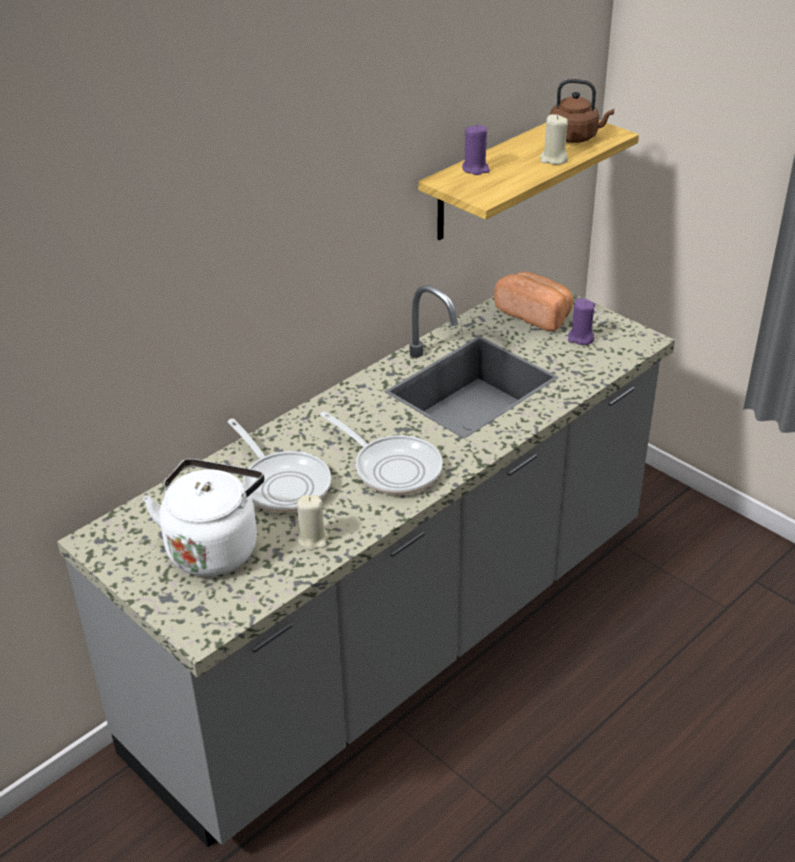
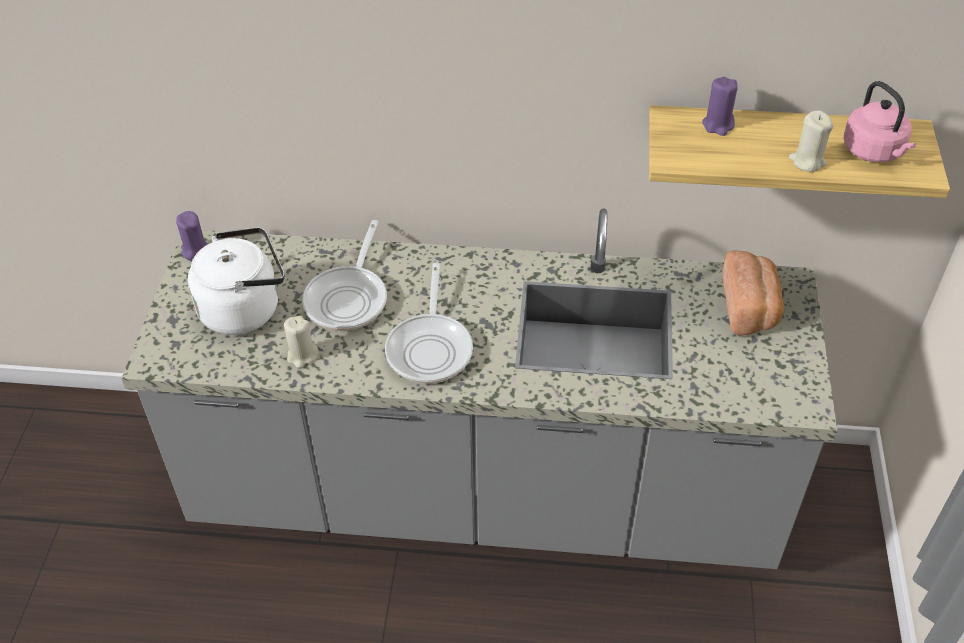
camera: 50 degrees right, 10 degrees up
brown kettle [550,79,614,143] -> pink kettle [844,81,916,162]
purple candle [568,298,595,345] -> purple candle moved to [176,211,208,260]

